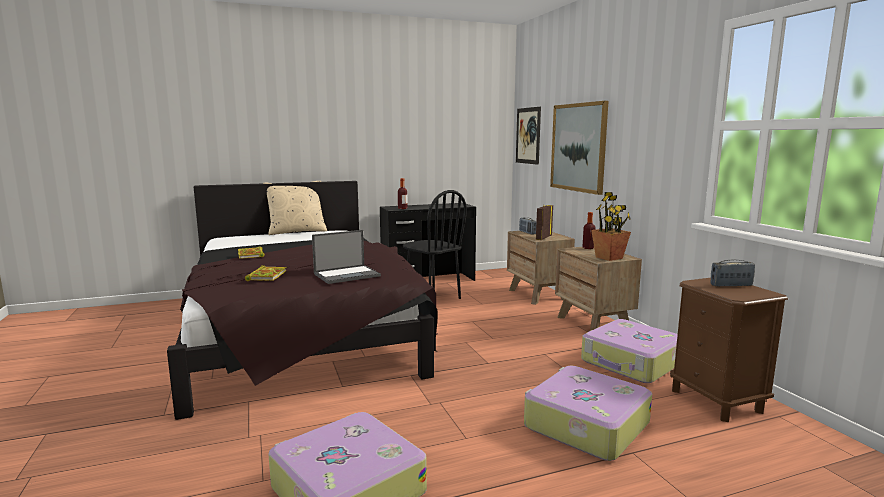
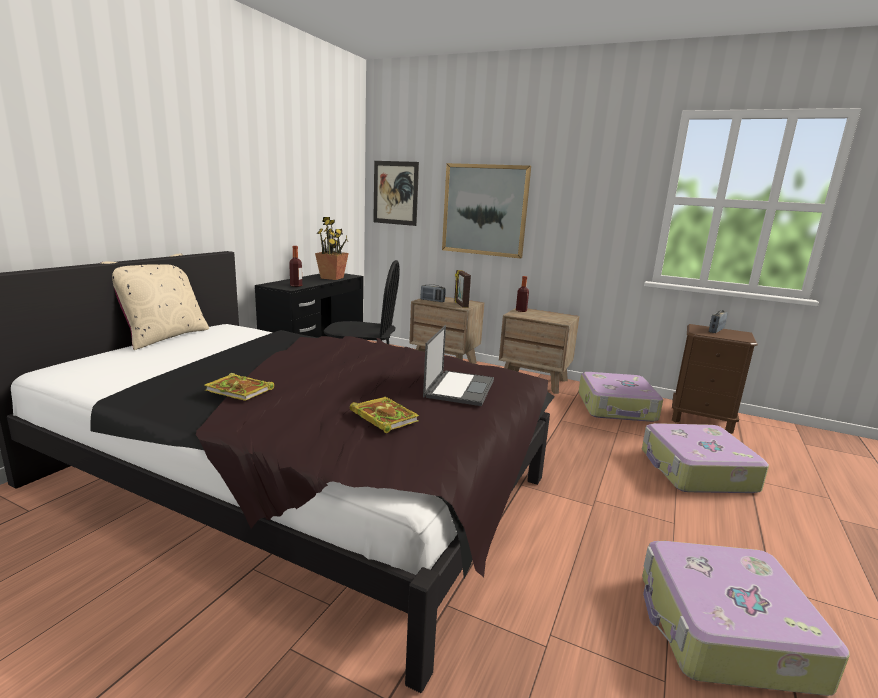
camera: 45 degrees left, 5 degrees up
potted plant [591,192,631,261] -> potted plant moved to [315,217,349,280]

